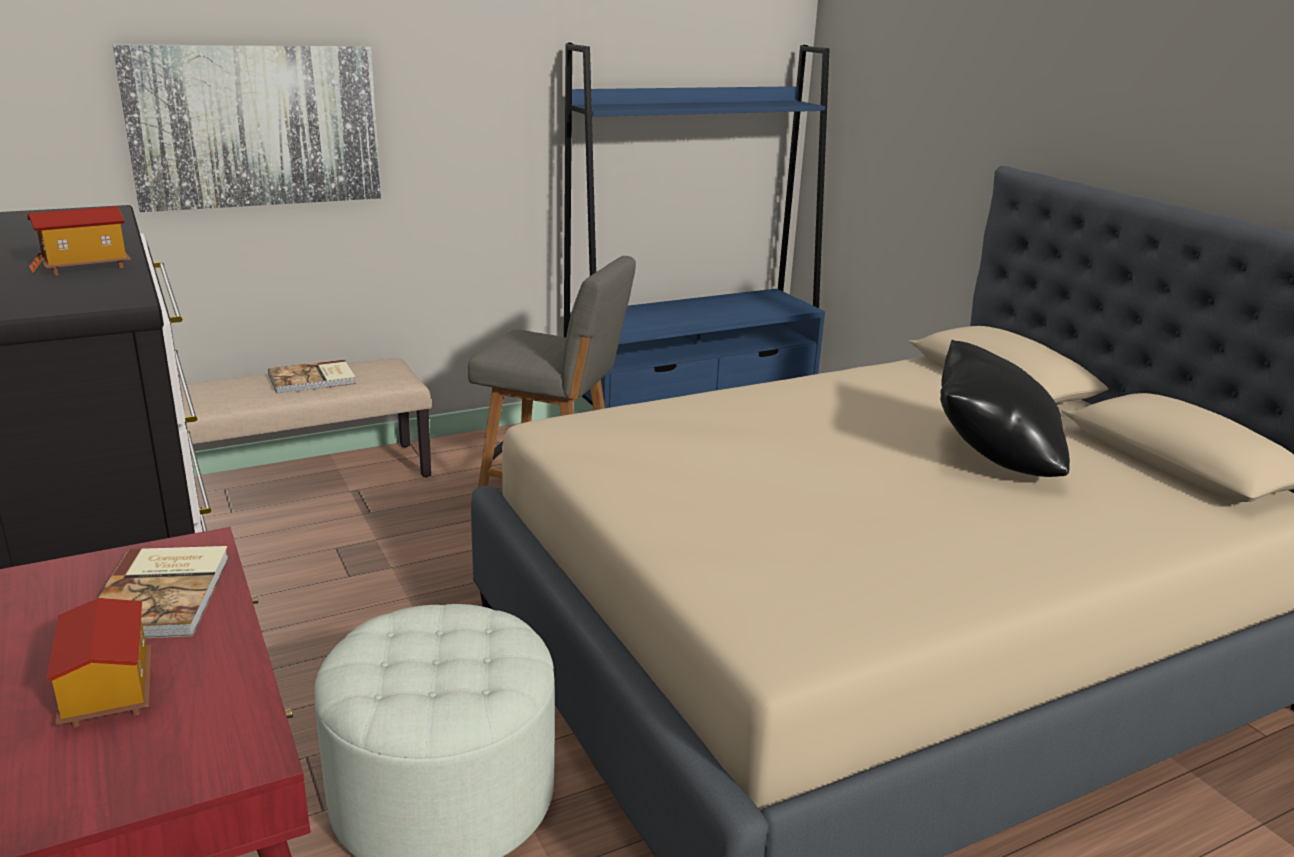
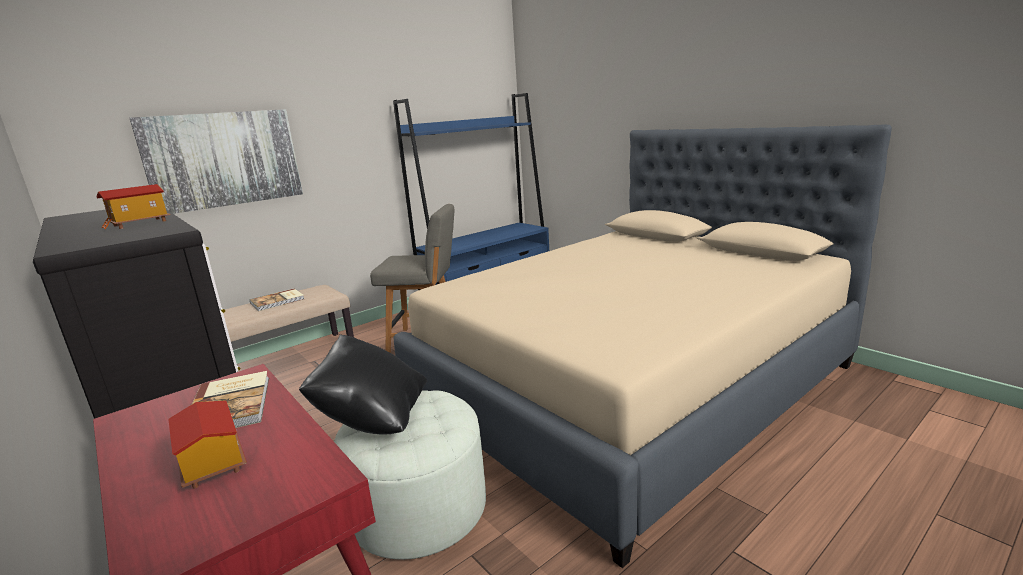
camera: 10 degrees left, 5 degrees down
black pillow [940,340,1070,477] -> black pillow moved to [299,334,427,434]

